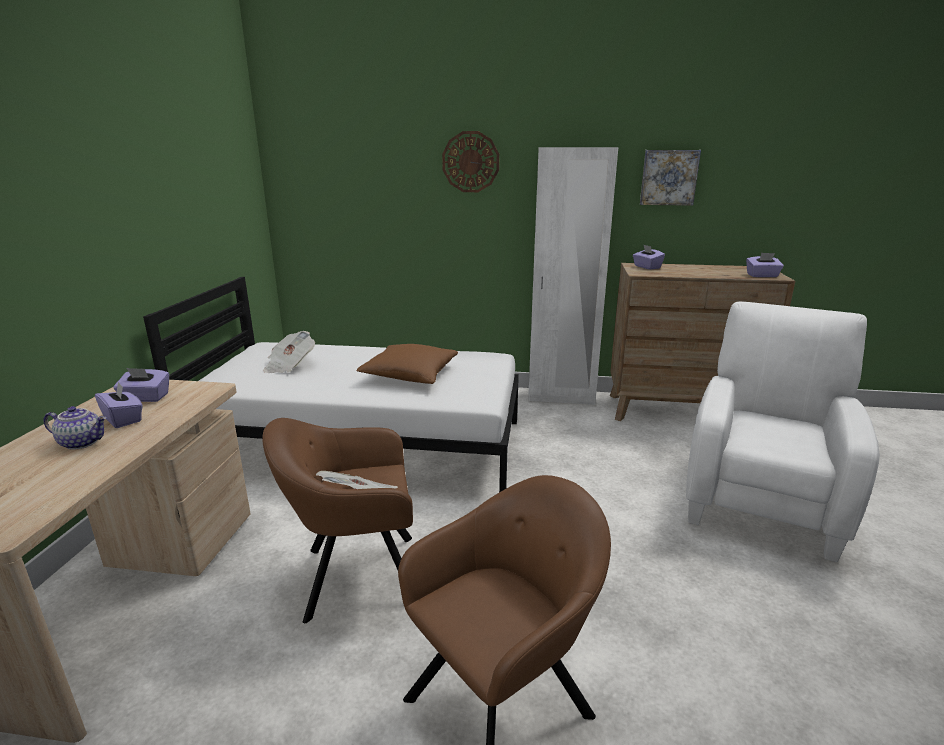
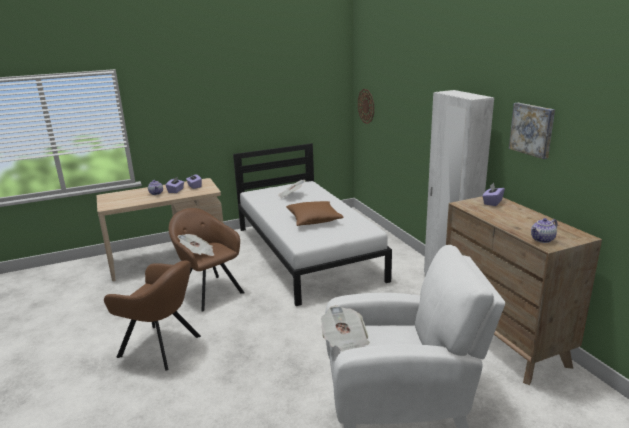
camera: 60 degrees right, 0 degrees up
wall clock [442,131,499,192] -> wall clock moved to [358,89,374,124]
purple tissue box [746,253,784,277] -> teapot [531,218,558,243]
none -> newspaper [321,305,370,352]

